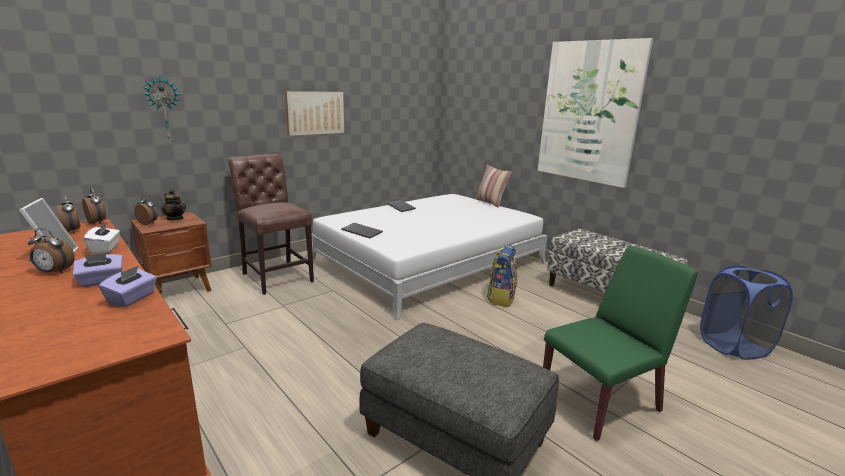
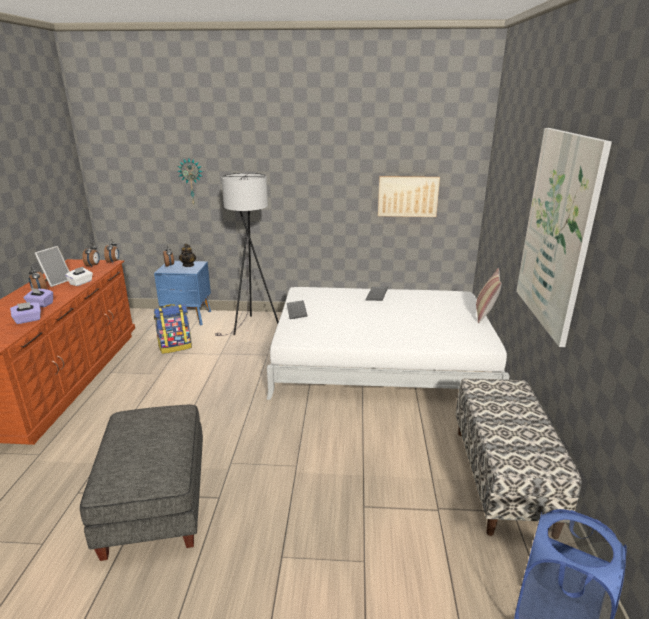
camera: 45 degrees right, 5 degrees up
brown nightstand [131,212,212,294] -> blue nightstand [154,261,211,325]
brown chair [228,154,314,295] -> grey floor lamp [216,173,279,336]
picture [285,91,344,136] -> picture moved to [378,176,440,217]
backpack [487,245,518,307] -> backpack moved to [154,304,192,354]
green chair [543,246,698,441] -> none

